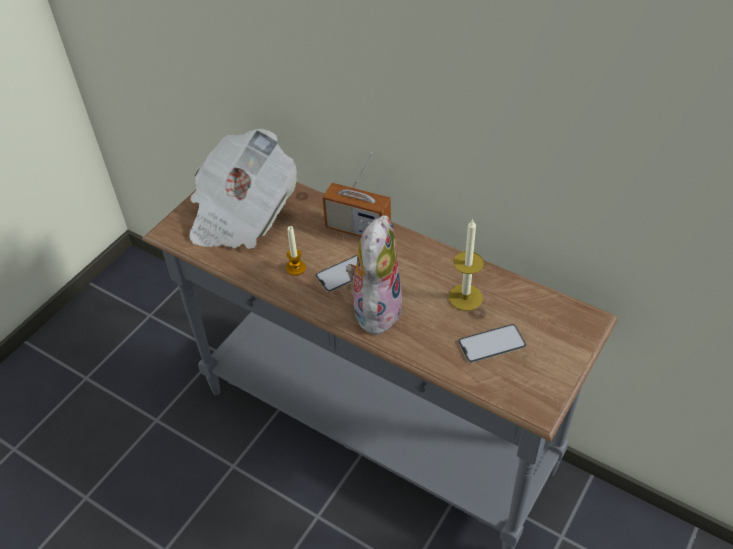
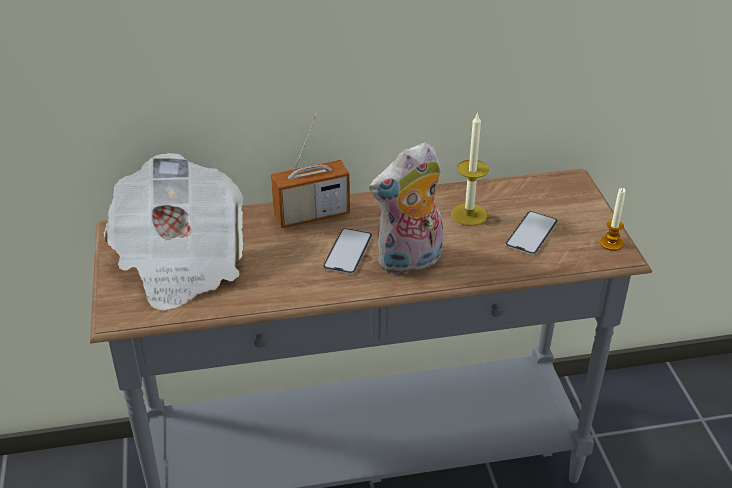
camera: 45 degrees left, 10 degrees down
candle [286,226,306,276] -> candle moved to [600,188,626,251]
plush toy [346,215,402,335] -> plush toy turned 90 degrees counterclockwise [369,142,443,276]

